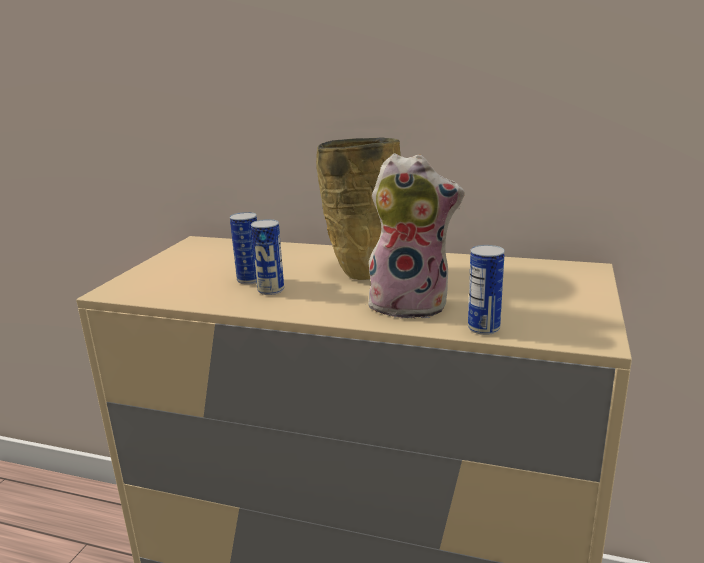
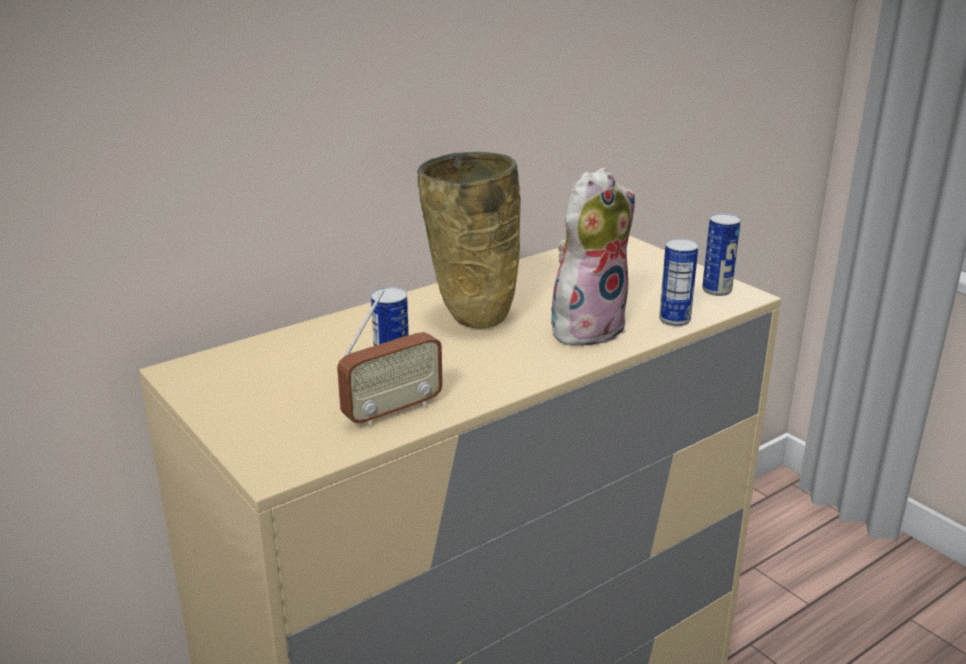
camera: 55 degrees left, 5 degrees up
can [251,219,284,295] -> can moved to [702,213,741,296]
none -> radio [337,290,443,427]

